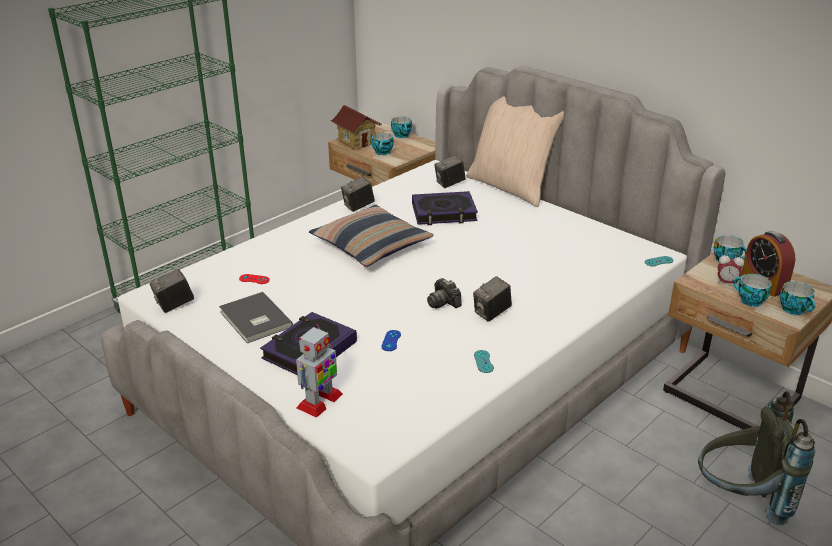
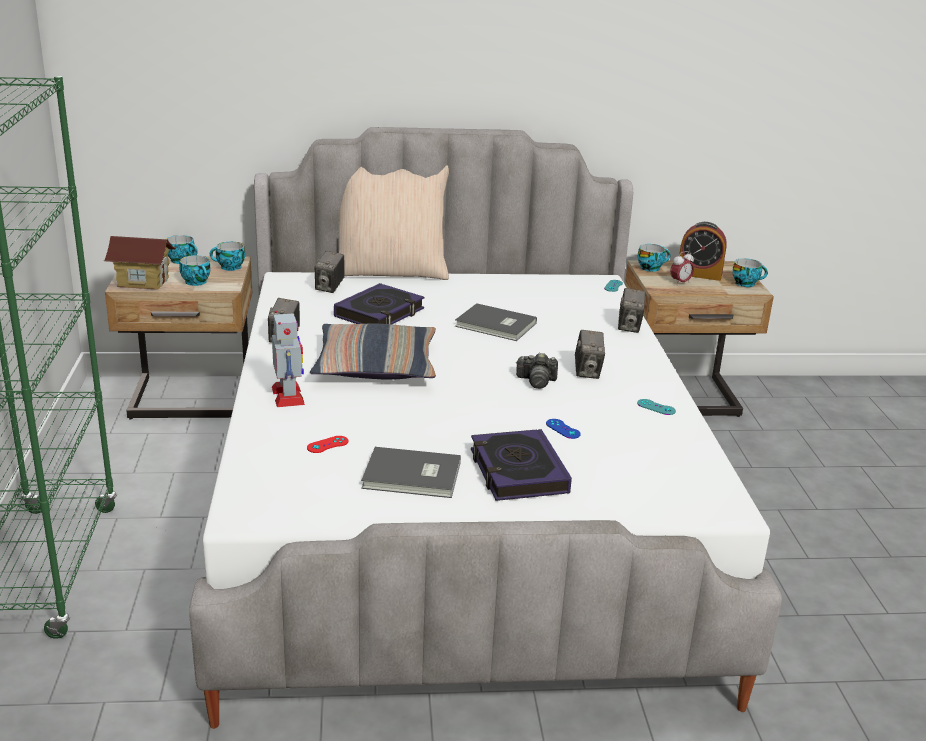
camera: 50 degrees left, 5 degrees down
camera [149,269,194,313] -> camera moved to [618,288,646,333]
toy robot [296,324,343,418] -> toy robot moved to [272,311,305,407]
grey backpack [698,391,815,525] -> none
cup [734,274,772,307] -> cup moved to [210,242,245,271]
none -> grey book [455,303,537,341]

